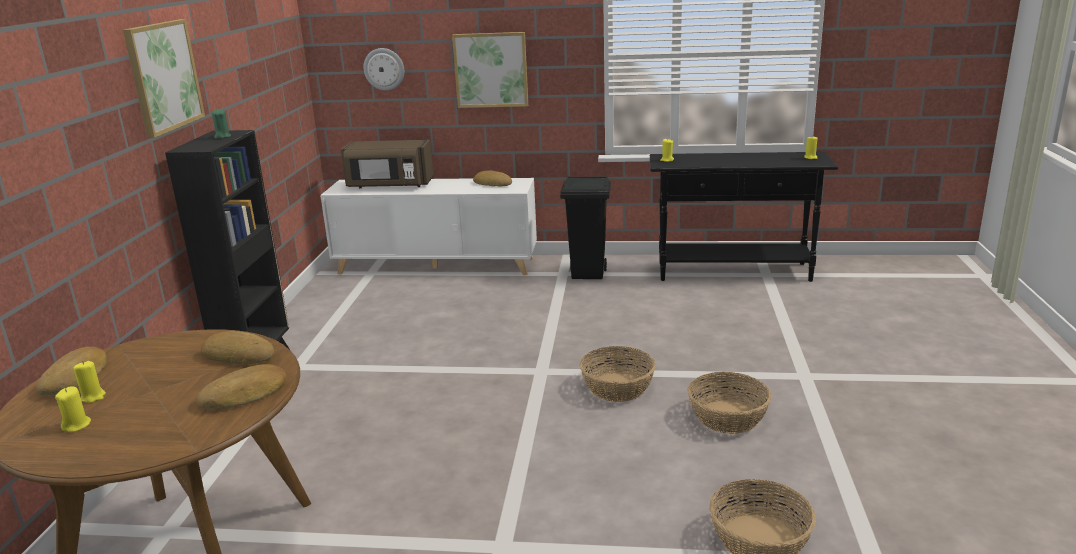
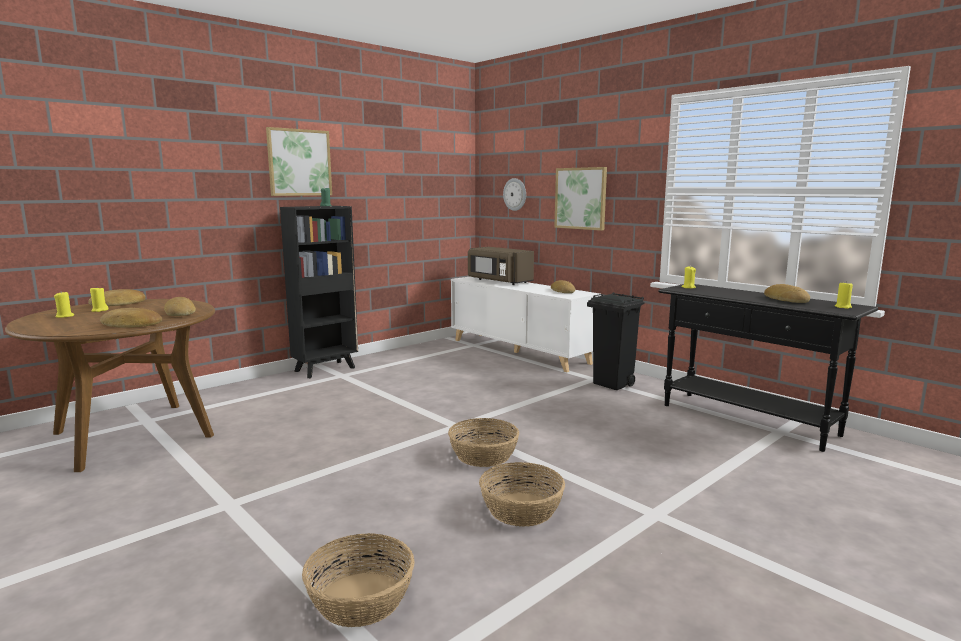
camera: 40 degrees right, 10 degrees down
none -> bread [764,284,810,303]

